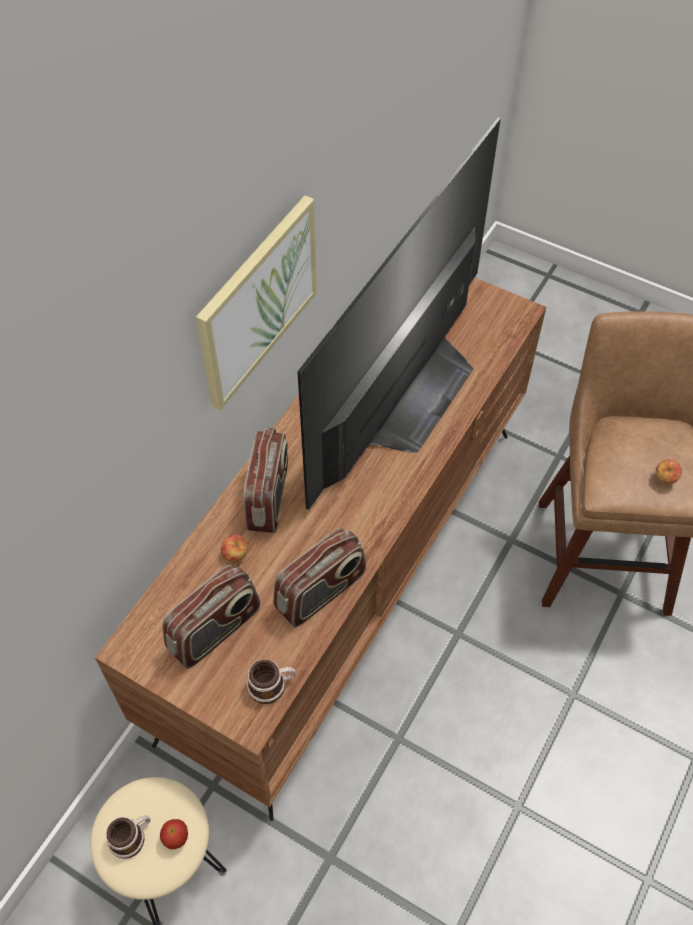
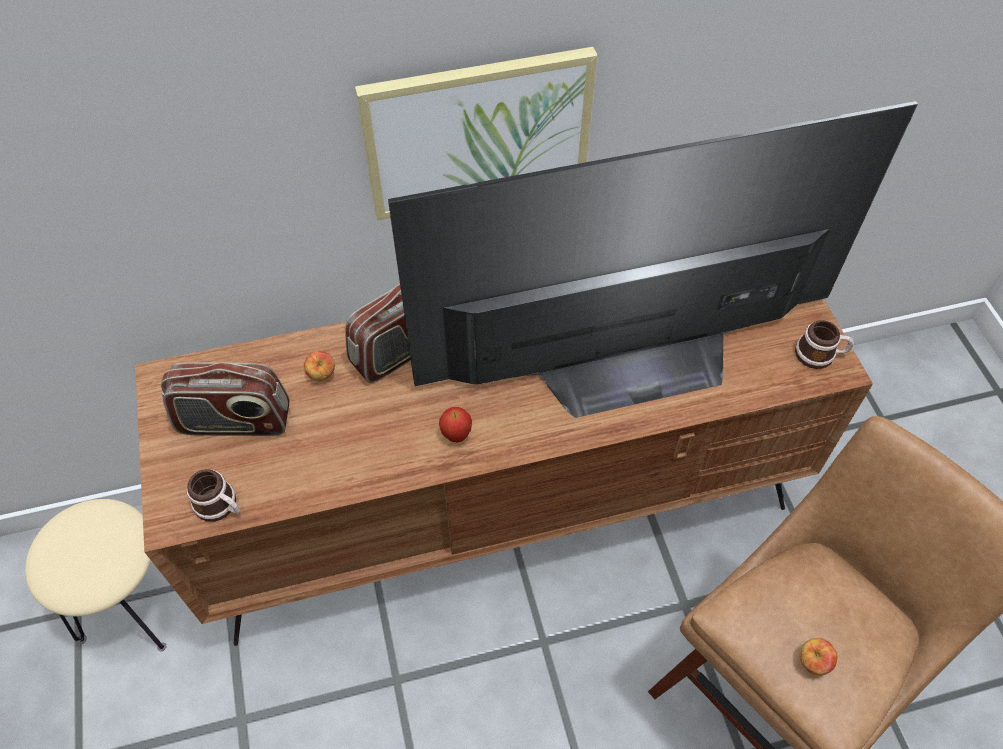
camera: 45 degrees right, 0 degrees up
mug [106,815,151,859] -> mug moved to [795,320,854,369]
apple [160,819,188,849] -> apple moved to [439,407,472,442]
radio [273,528,366,628] -> none

